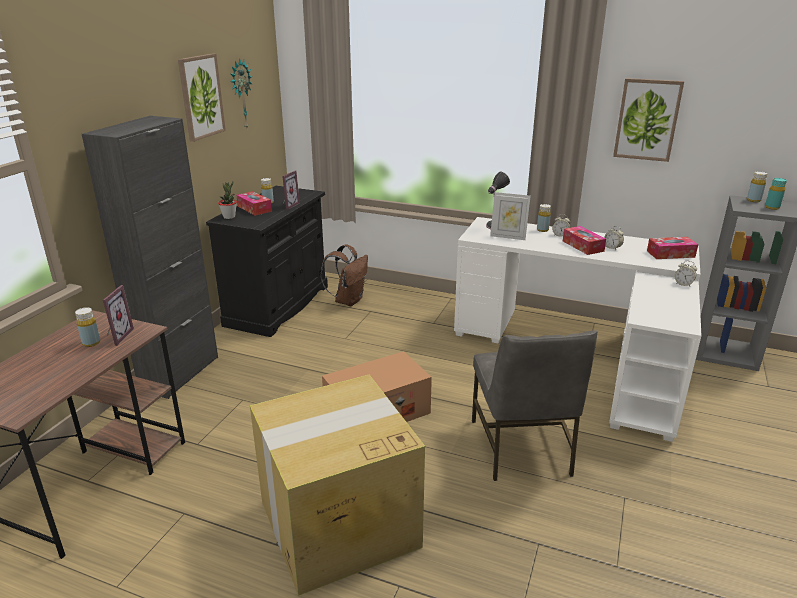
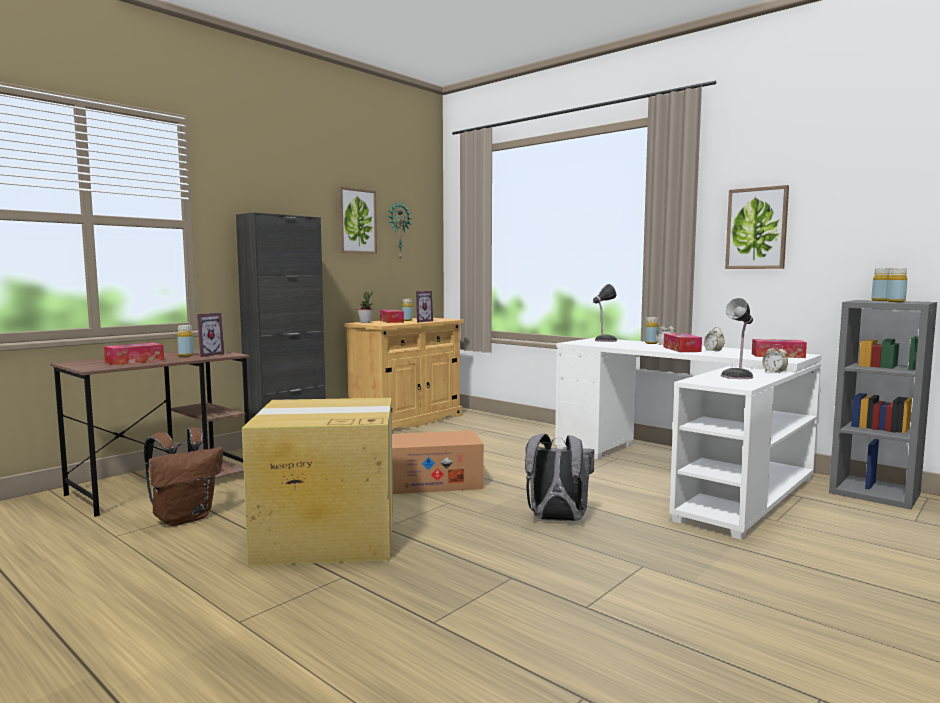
camera: 20 degrees right, 20 degrees down
black cabinet [206,186,328,337] -> beige cabinet [344,318,464,430]
brown backpack [321,245,368,306] -> brown backpack moved to [144,427,223,526]
grey chair [472,330,597,481] -> grey backpack [525,434,594,521]
picture frame [490,192,530,240] -> none
turquoise bottle [765,178,787,210] -> yellow bottle [887,268,907,302]
none -> tissue box [104,343,164,365]
none -> table lamp [721,298,753,379]

